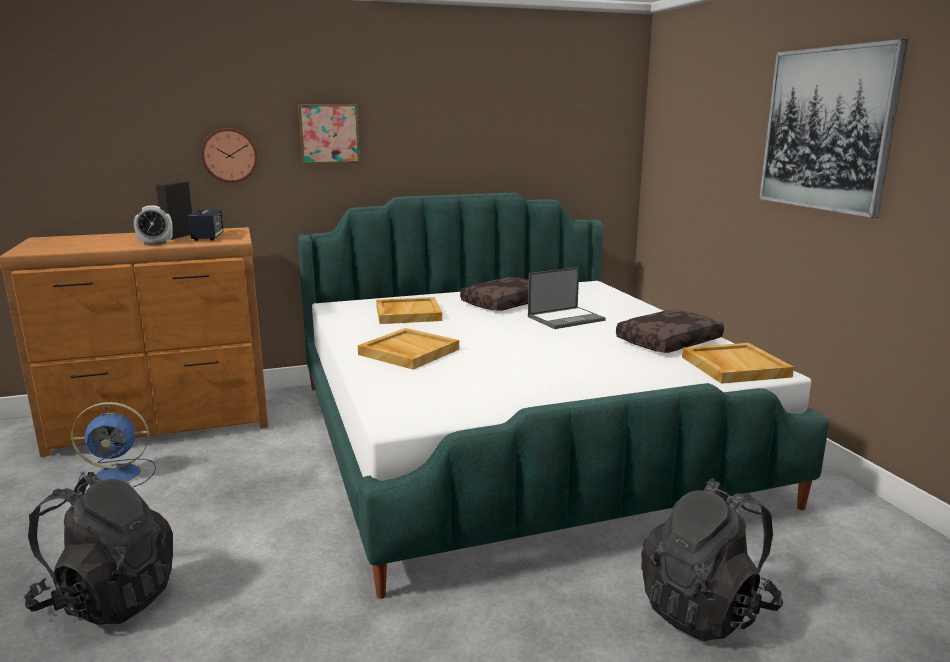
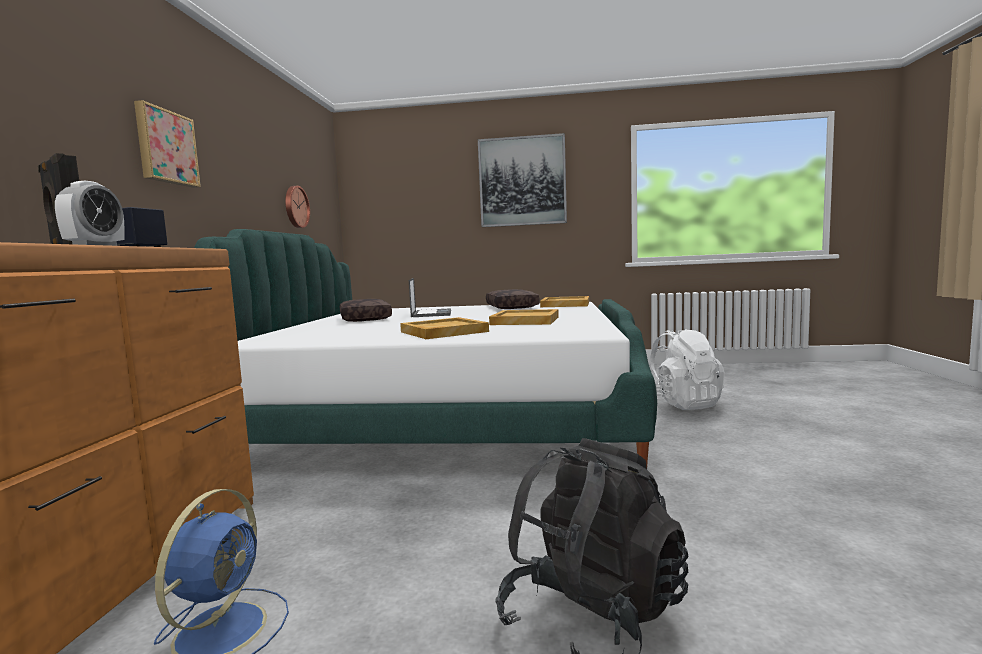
camera: 65 degrees left, 10 degrees down
wall clock [201,128,257,183] -> wall clock moved to [285,186,310,228]
beige tray [376,297,442,324] -> beige tray moved to [489,309,559,325]
black backpack [641,478,783,642] -> white backpack [650,329,725,410]

